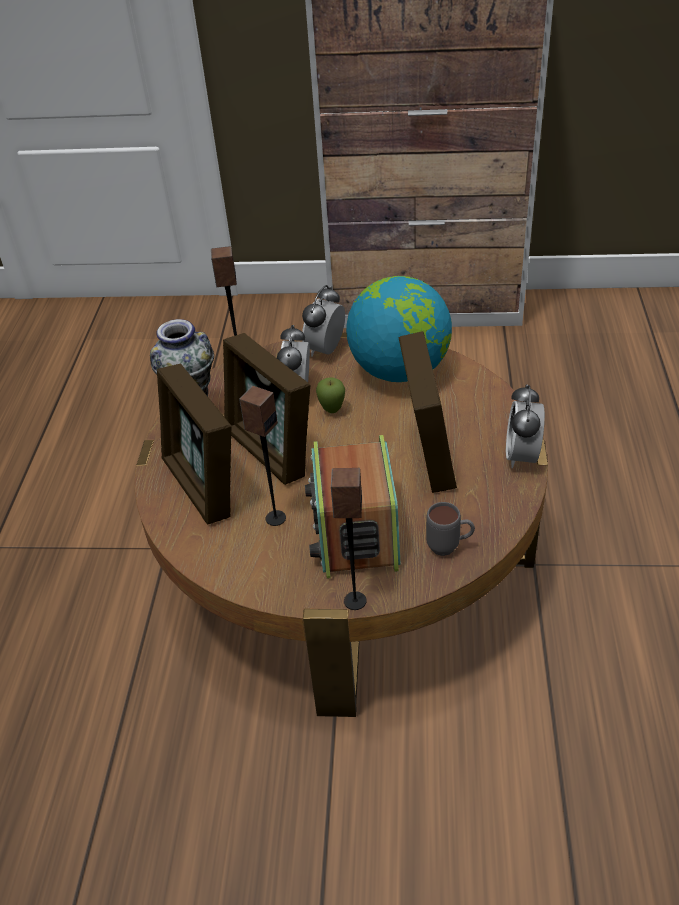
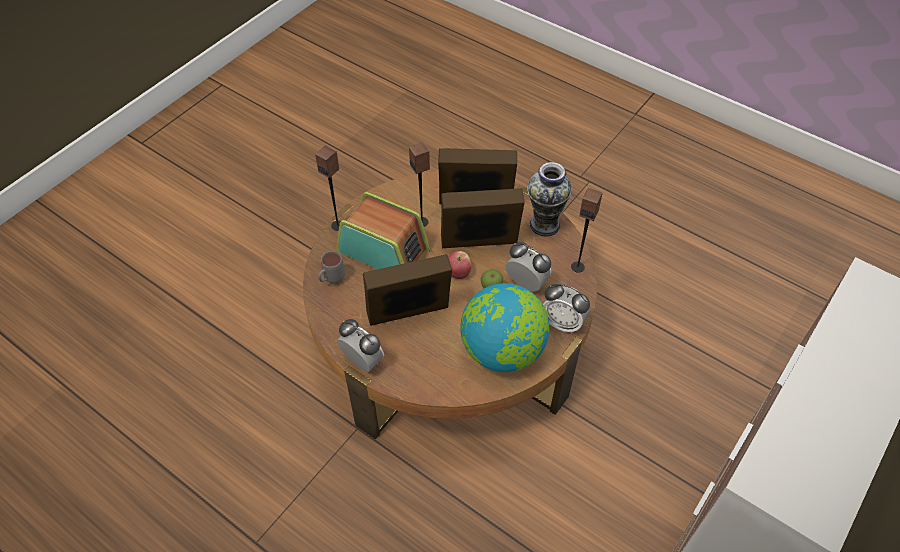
camera: 120 degrees right, 10 degrees up
alarm clock [302,285,345,357] -> alarm clock turned 150 degrees clockwise [543,284,590,334]
picture frame [399,331,457,493] -> picture frame turned 135 degrees clockwise [363,254,452,326]
none -> apple [448,251,472,279]

